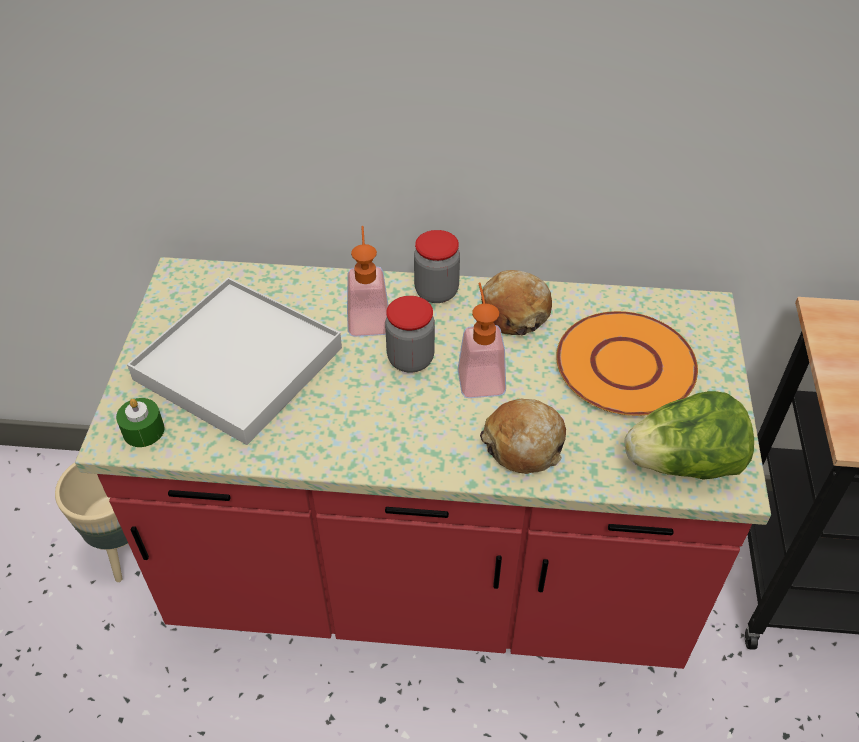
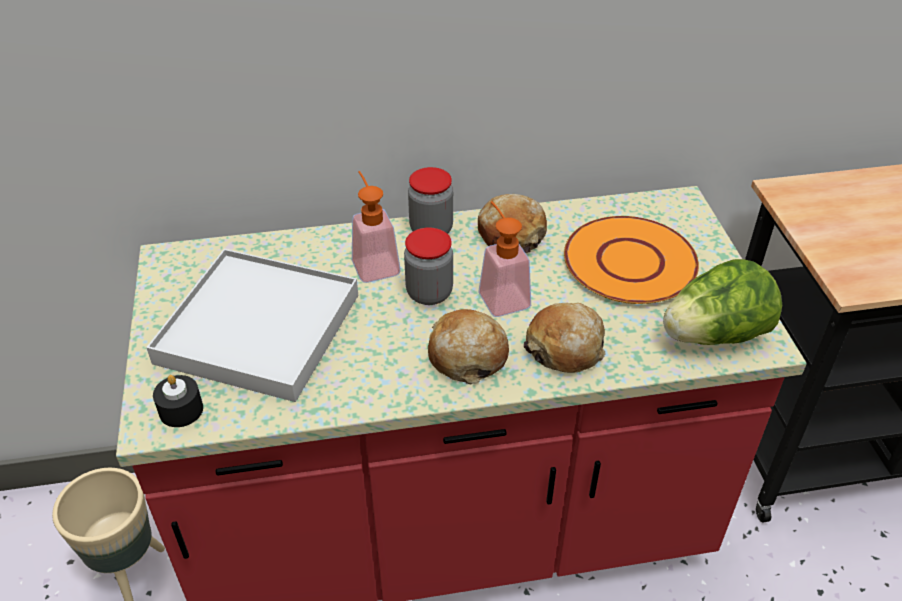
camera: 15 degrees left, 5 degrees down
green candle [116,398,164,447] -> black candle [153,375,203,427]
none -> bread [428,309,509,384]

